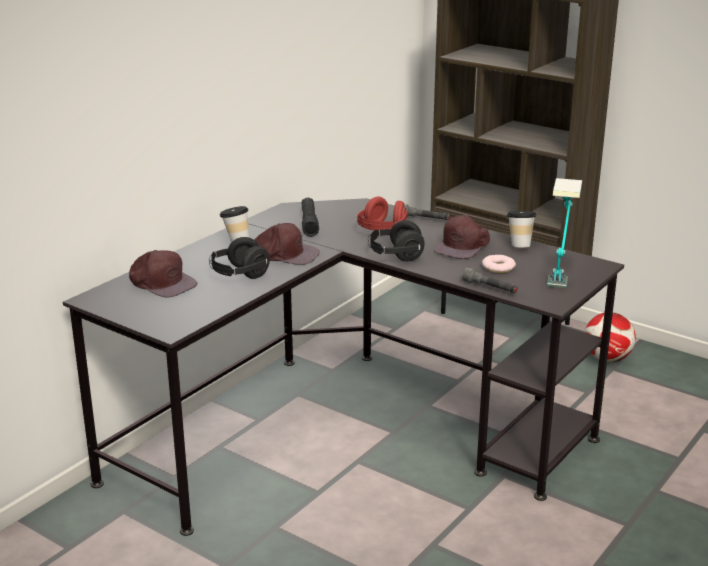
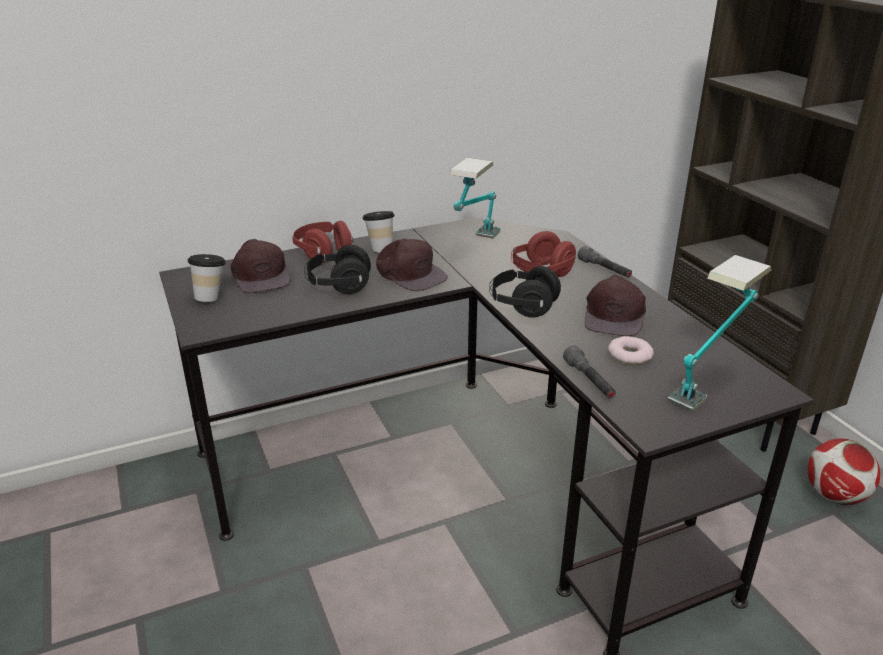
camera: 30 degrees right, 5 degrees up
black flashlight [302,198,319,237] -> table lamp [450,158,501,238]
brown cap [434,215,490,259] -> brown cap turned 45 degrees counterclockwise [585,275,646,336]
cup [507,211,537,247] -> cup moved to [188,254,226,302]
none -> red headphones [292,221,354,263]

